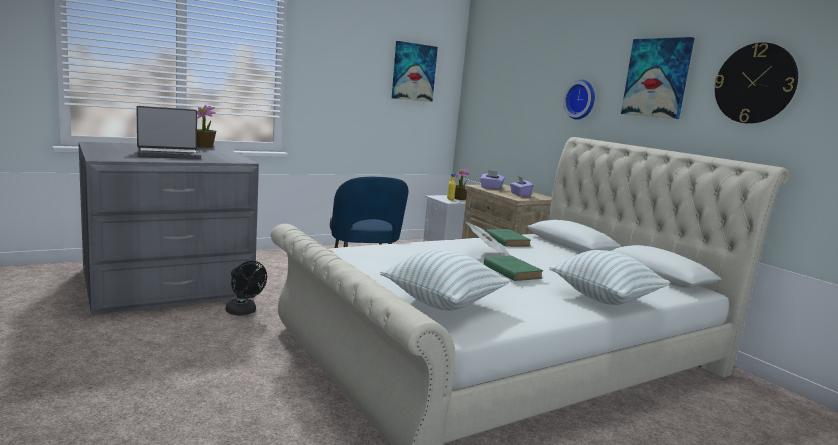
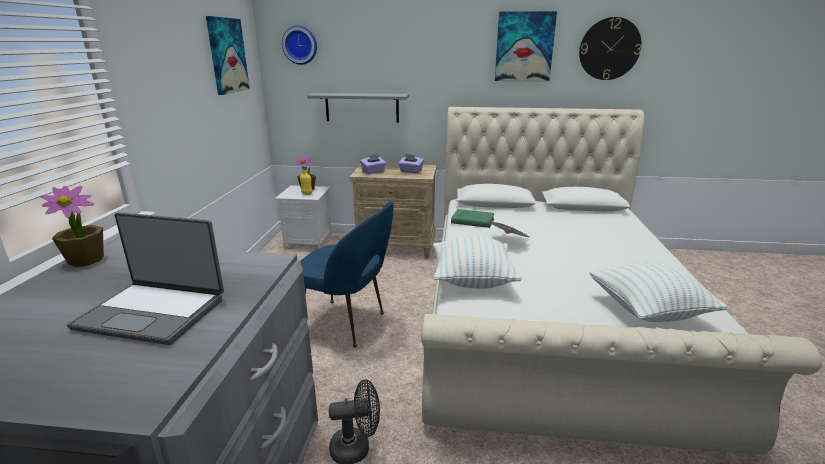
camera: 50 degrees left, 10 degrees up
laptop [136,106,201,159] -> laptop turned 90 degrees clockwise [67,212,224,345]
green book [484,256,543,281] -> none
pillow [549,250,670,305] -> pillow moved to [433,236,521,289]
wall clock [563,79,595,120] -> wall clock moved to [282,26,317,65]
none -> grey shelf [307,93,409,123]

